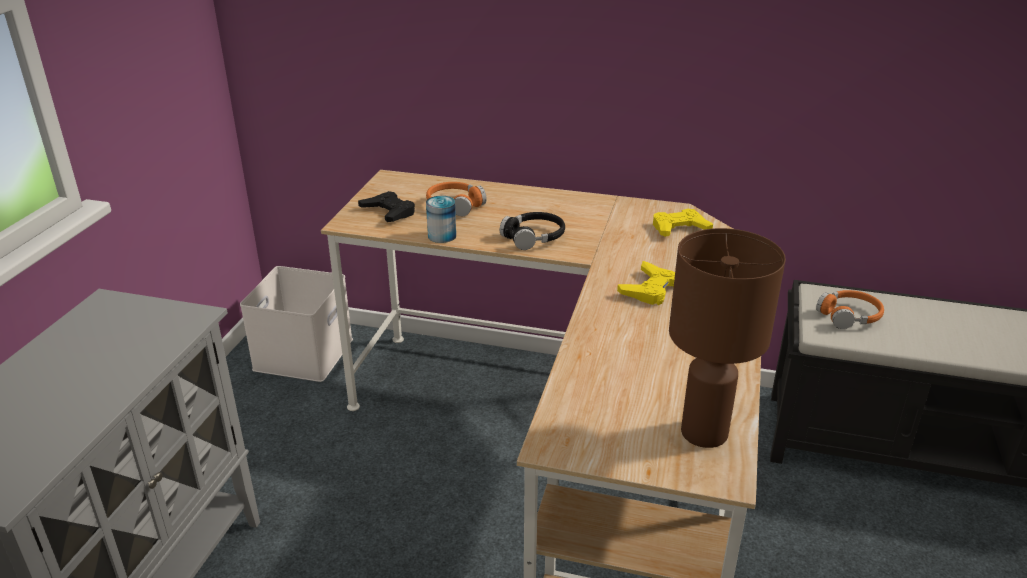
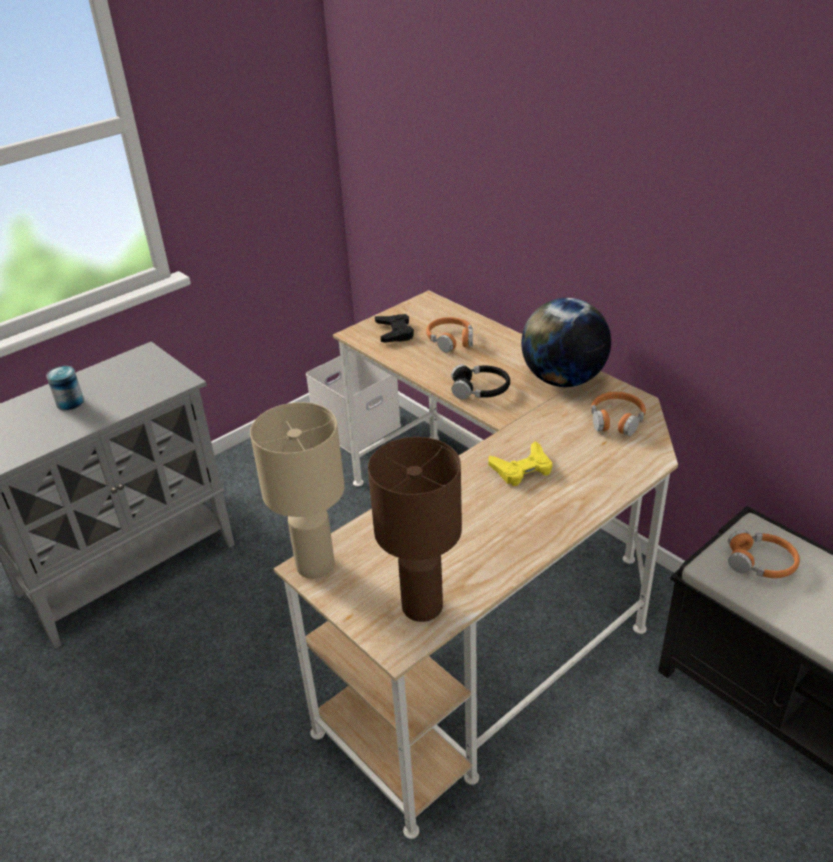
camera: 35 degrees right, 5 degrees up
can [426,196,456,243] -> can moved to [46,366,84,410]
yellow game controller [653,209,713,237] -> orange headphones [591,392,646,436]
none -> beige table lamp [250,402,344,579]
none -> globe [521,298,611,387]

